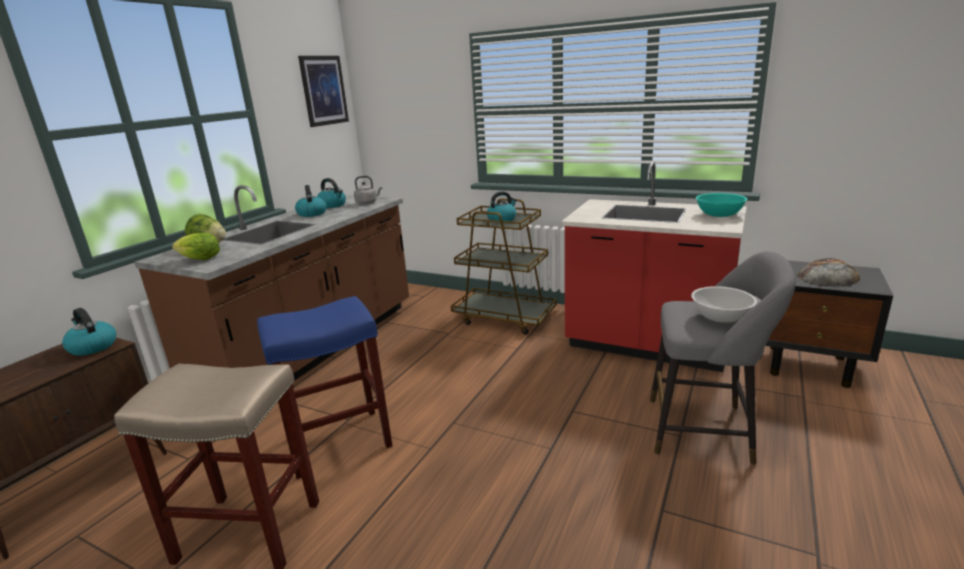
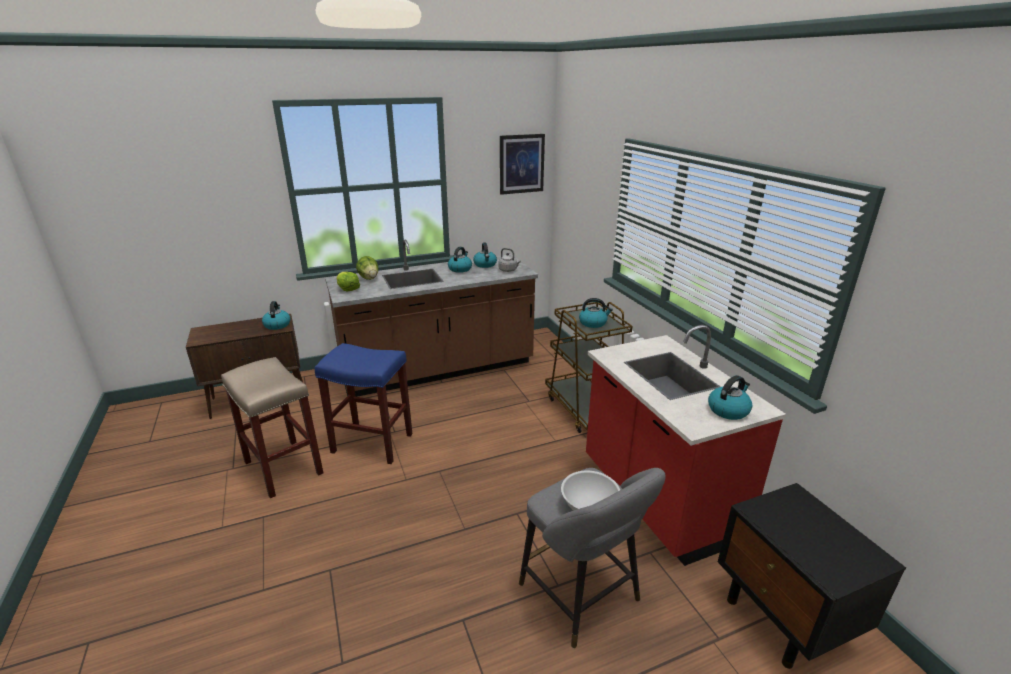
camera: 40 degrees right, 5 degrees up
turquoise bowl [696,193,747,217] -> kettle [708,375,752,420]
bread [797,258,860,286] -> none

